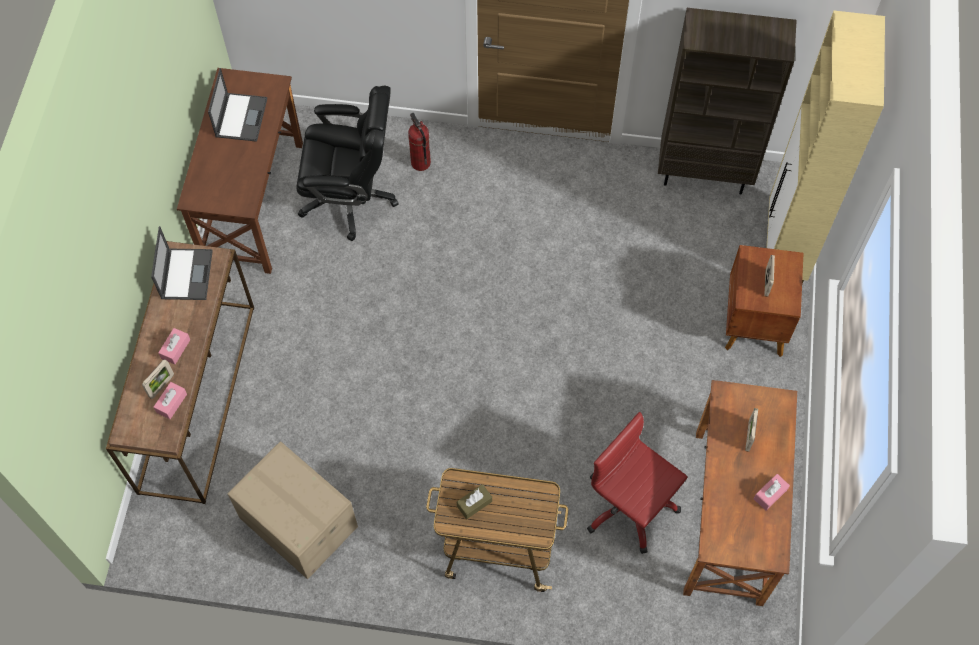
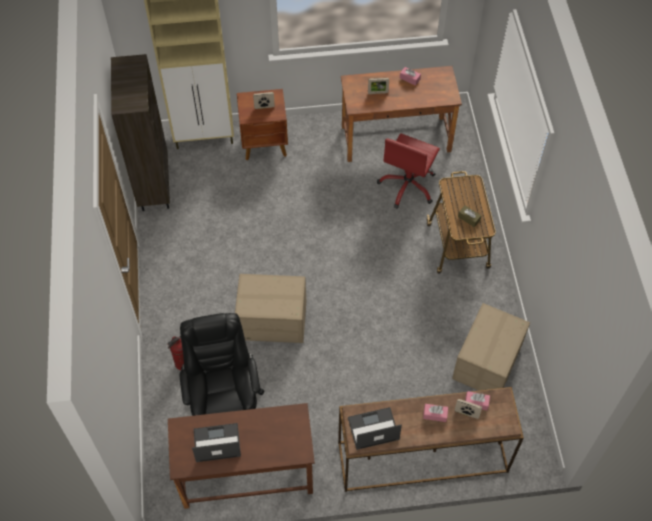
camera: 105 degrees left, 5 degrees down
none -> cardboard box [235,274,306,343]

